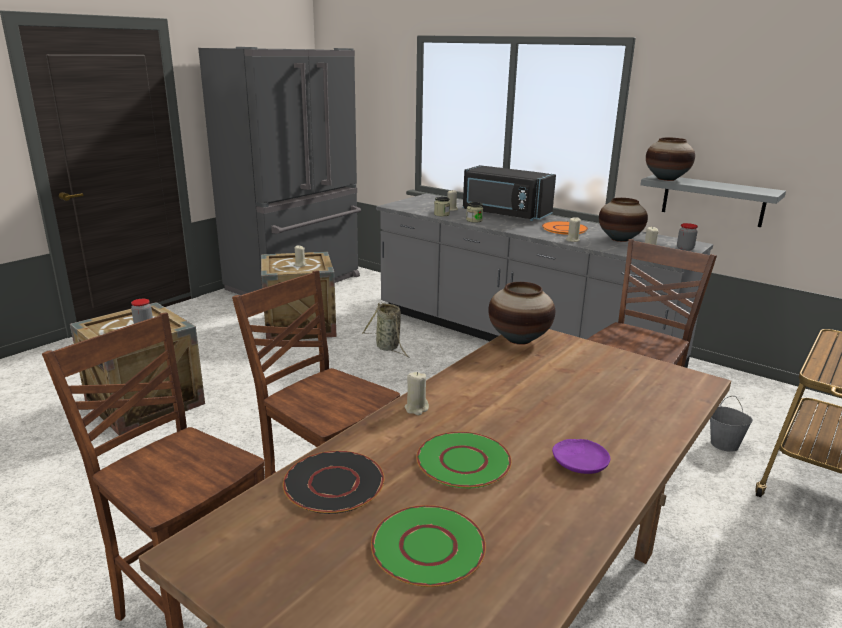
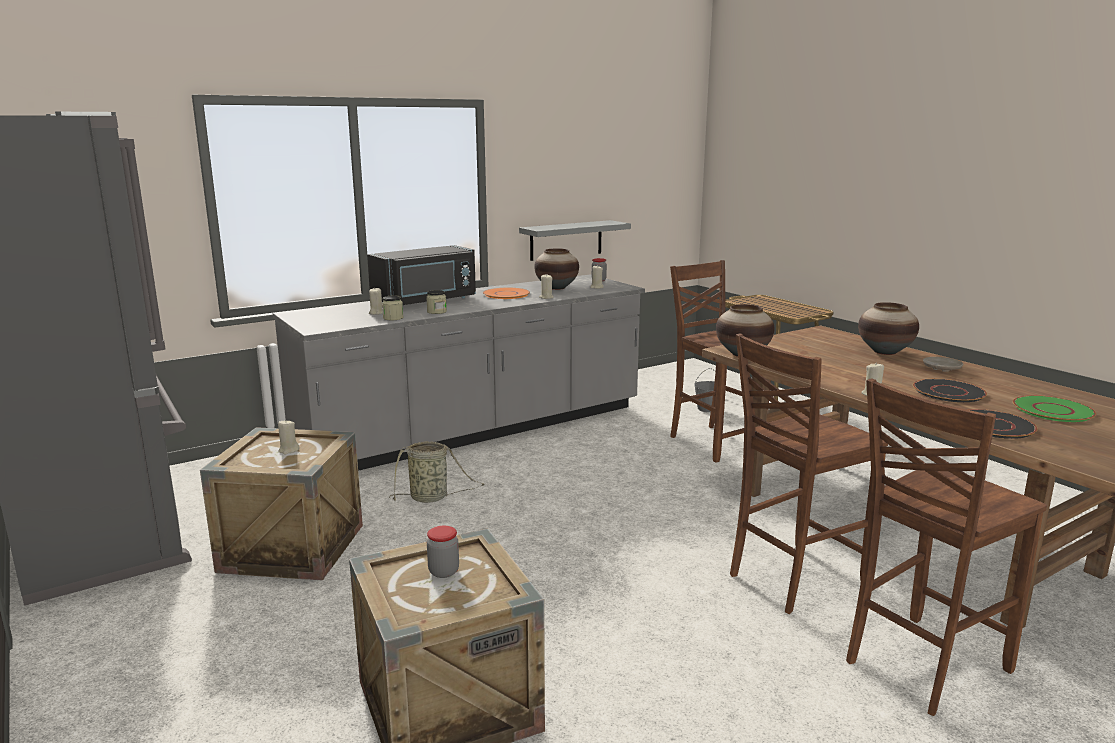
camera: 70 degrees left, 5 degrees down
green plate [416,432,512,488] -> black plate [913,379,987,402]
purple plate [552,439,610,474] -> beige plate [923,357,963,372]
vase [646,137,695,181] -> vase moved to [858,302,919,355]

